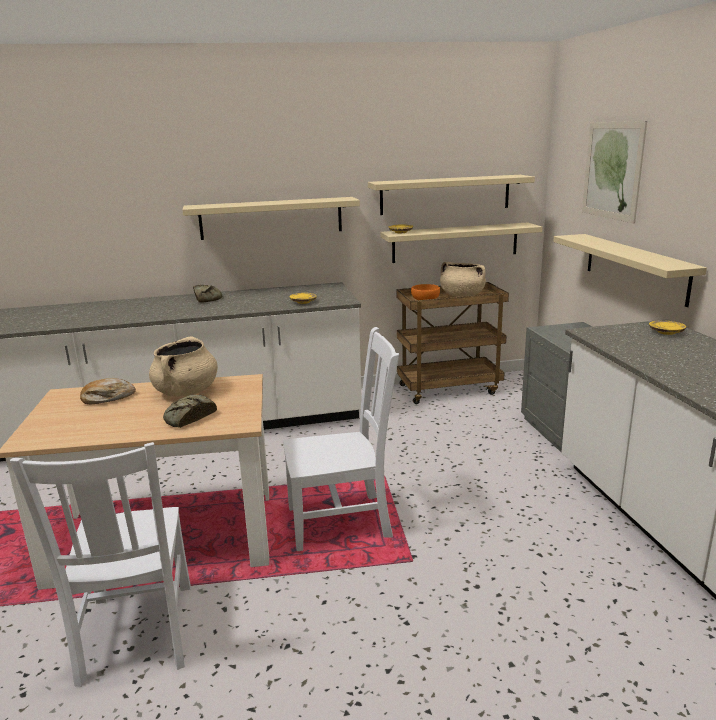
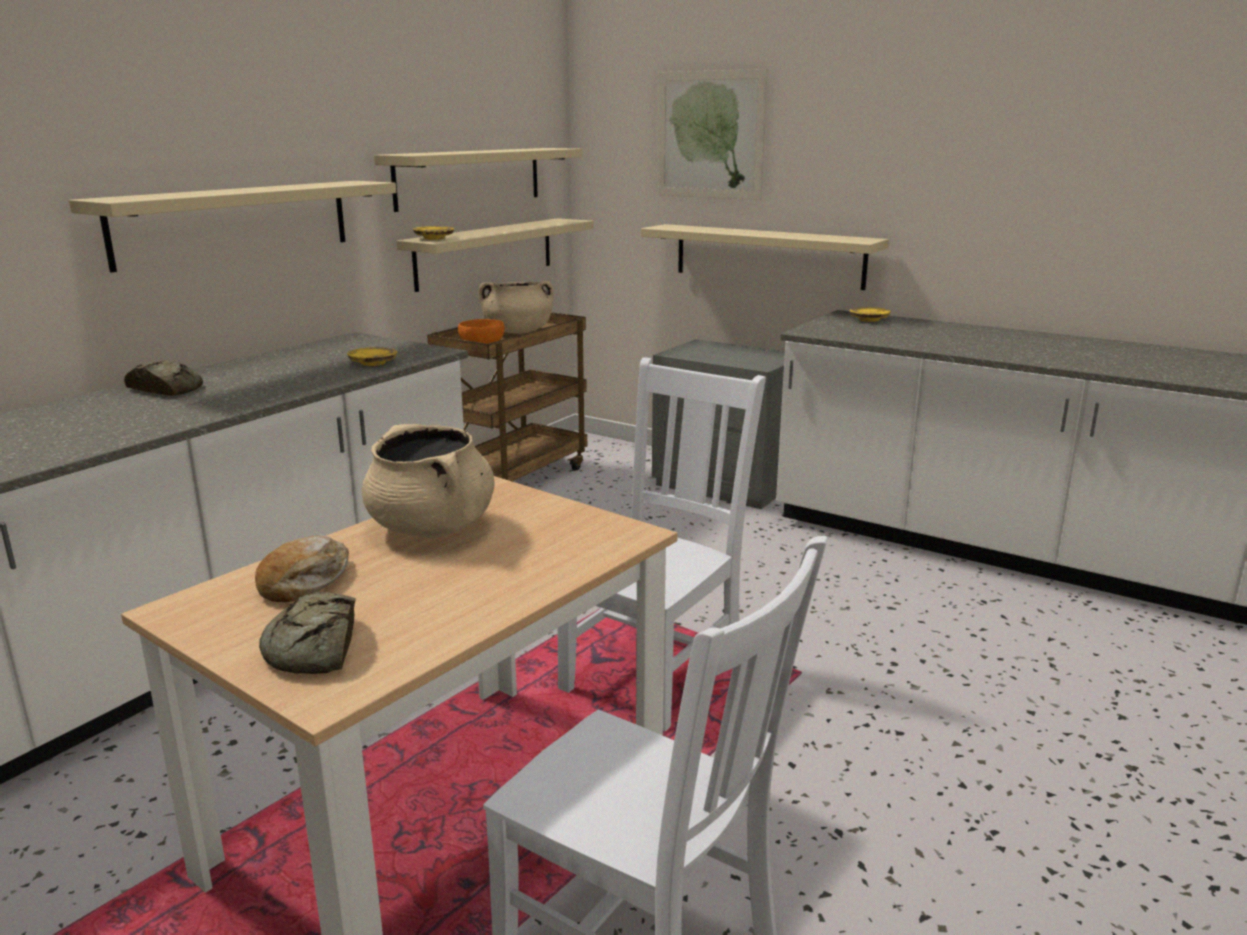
camera: 45 degrees left, 0 degrees up
bread [163,394,217,428] -> bread moved to [259,592,356,674]

